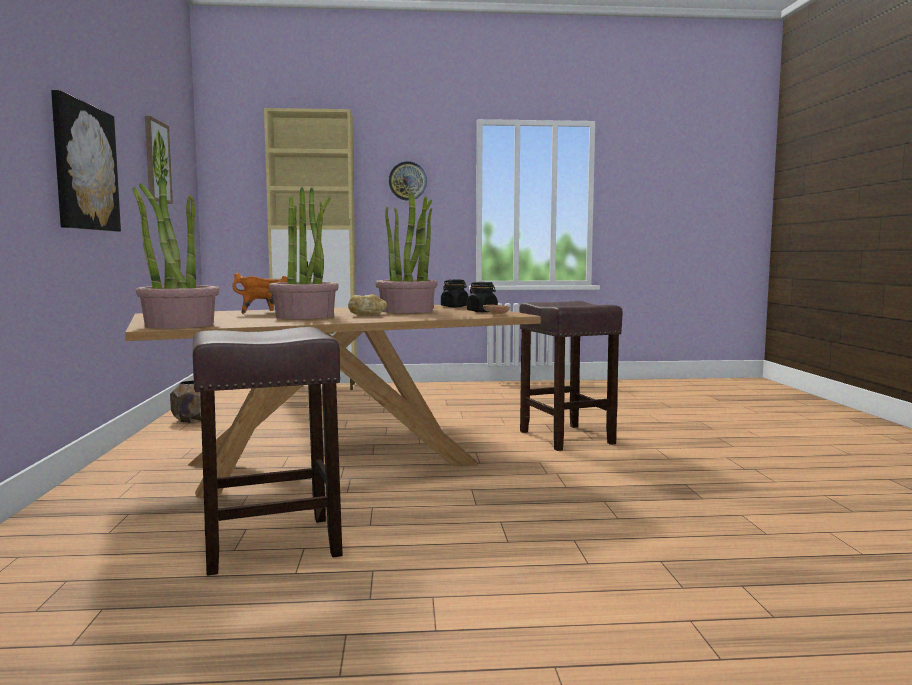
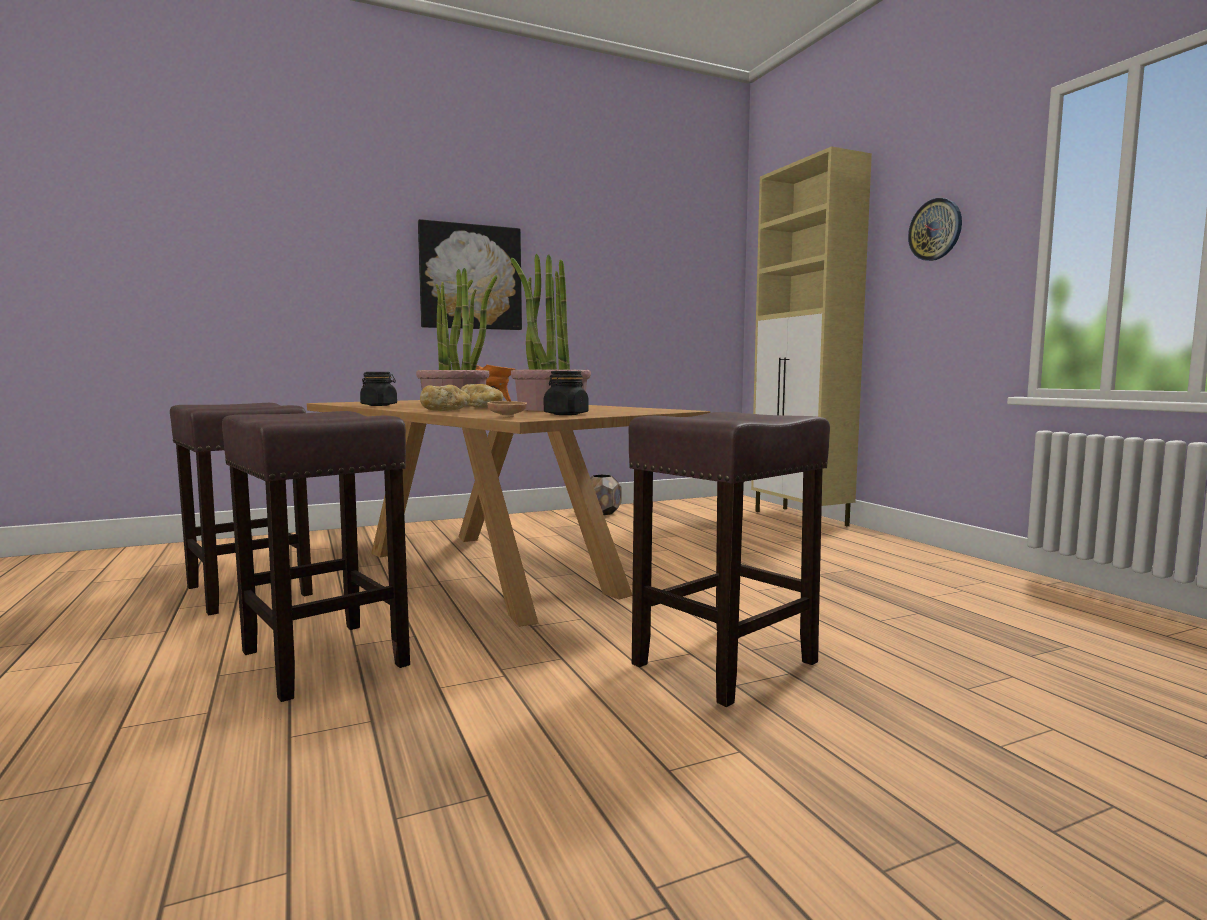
camera: 70 degrees right, 0 degrees up
potted plant [133,177,219,328] -> none
picture [145,116,173,204] -> none
black jar [441,280,469,307] -> black jar moved to [360,372,397,406]
none -> brown stool [222,411,410,702]
none -> bread [420,385,471,411]

